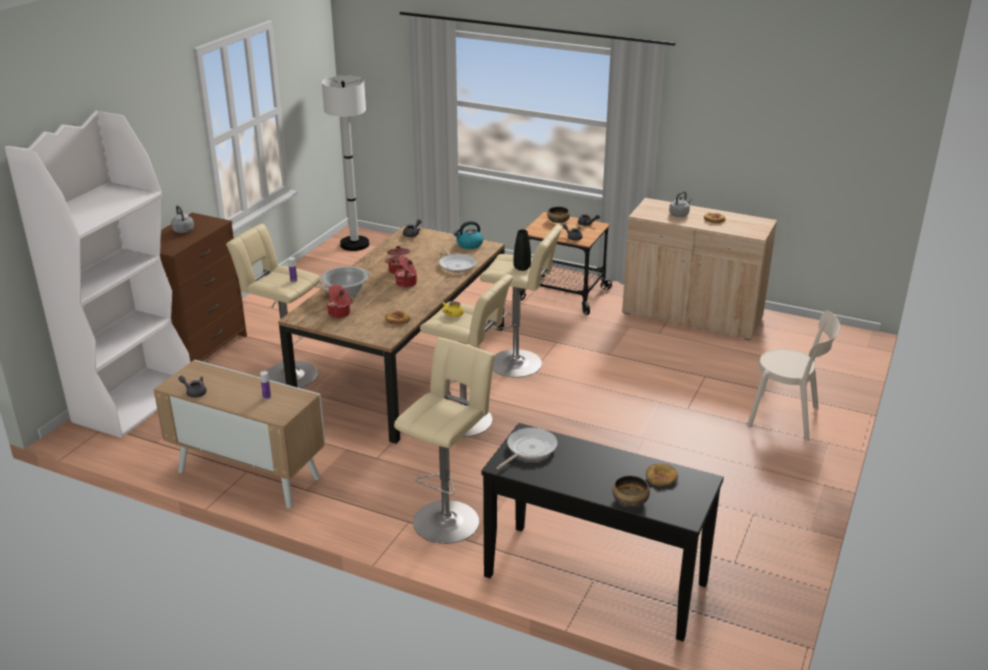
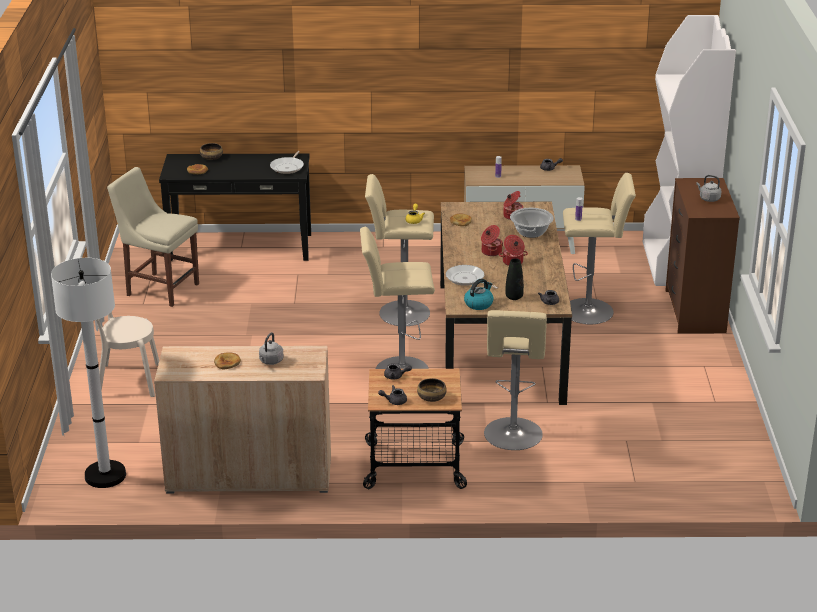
camera: 155 degrees right, 0 degrees up
white floor lamp [322,75,369,251] -> white floor lamp moved to [51,258,126,488]
beige stool [394,338,496,544] -> beige stool moved to [484,310,547,450]
black vase [513,229,531,271] -> black vase moved to [505,258,524,300]
none -> beige chair [107,167,199,307]

